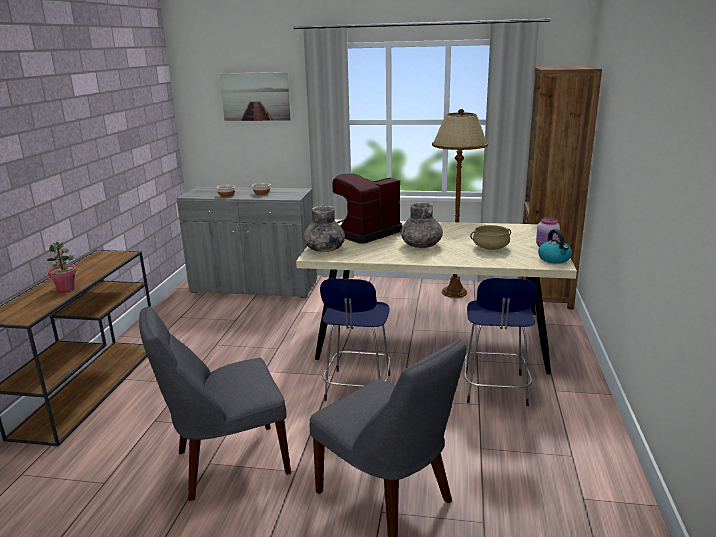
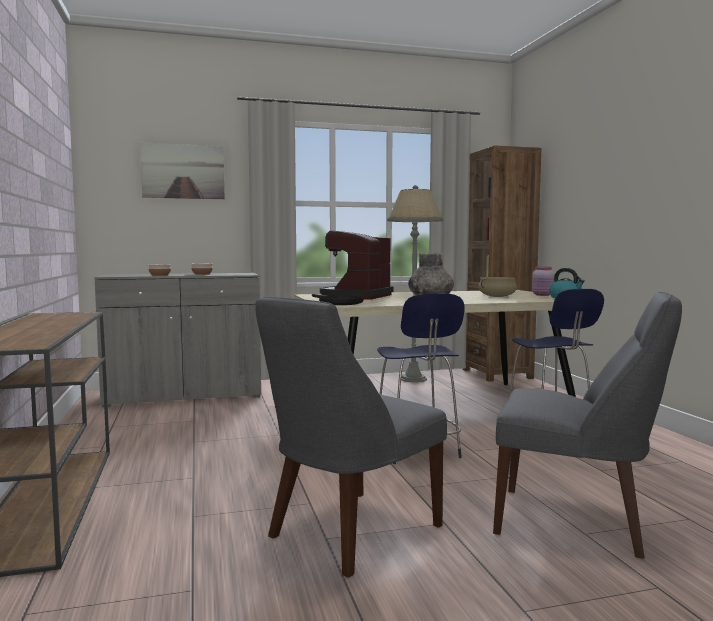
camera: 25 degrees left, 15 degrees down
potted plant [46,242,77,292] -> none
grey vase [303,206,345,252] -> black frying pan [312,294,364,305]
brown floor lamp [432,109,488,298] -> grey floor lamp [387,185,443,382]

